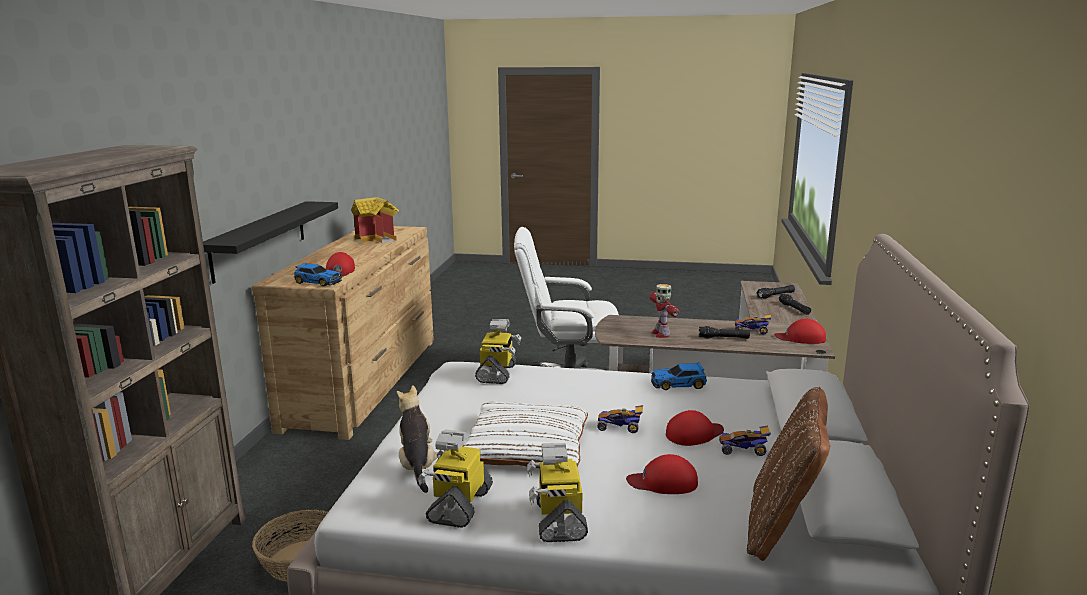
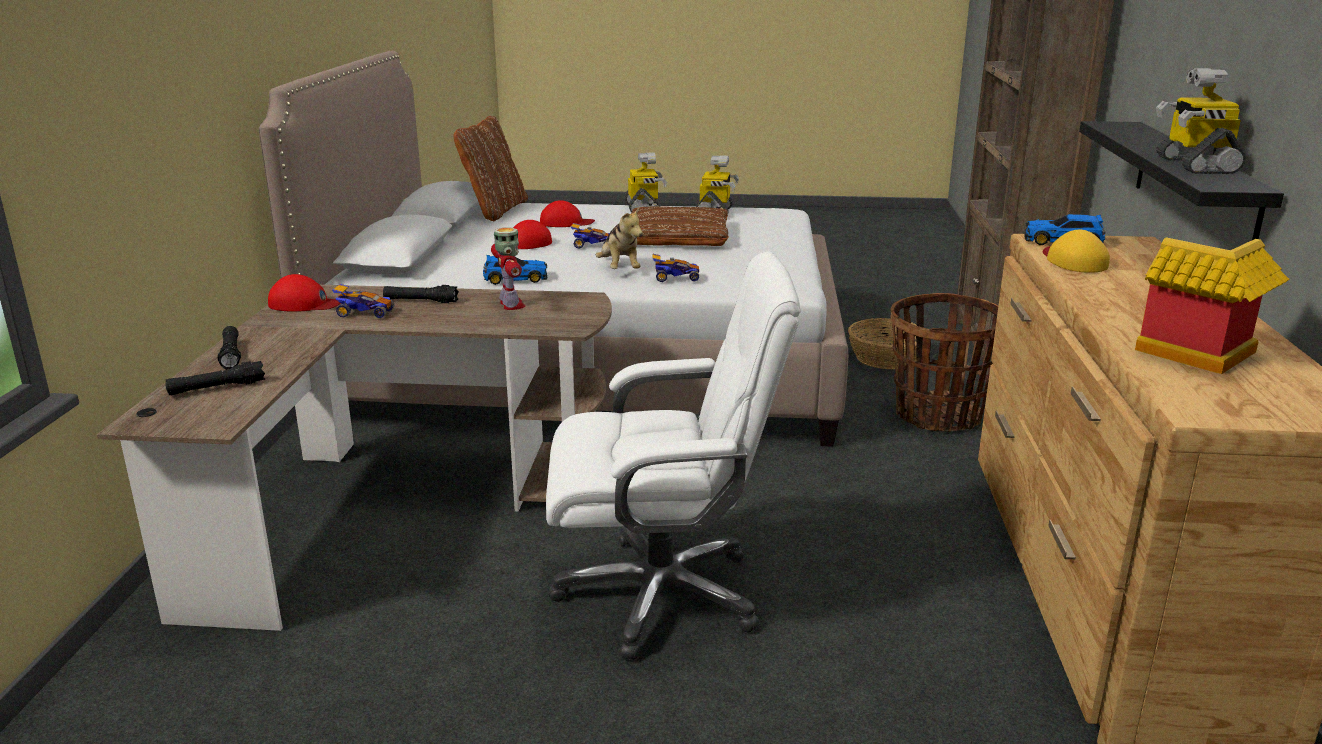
camera: 175 degrees right, 5 degrees up
red cap [326,252,355,276] -> yellow cap [1042,230,1110,273]
plush toy [397,385,438,493] -> plush toy moved to [596,207,643,269]
white pillow [463,401,588,468] -> brown pillow [631,206,729,246]
toy robot [475,319,521,384] -> toy robot moved to [1156,68,1246,174]
toy car [719,425,771,456] -> toy car moved to [653,254,699,282]
none -> basket [891,293,998,431]

